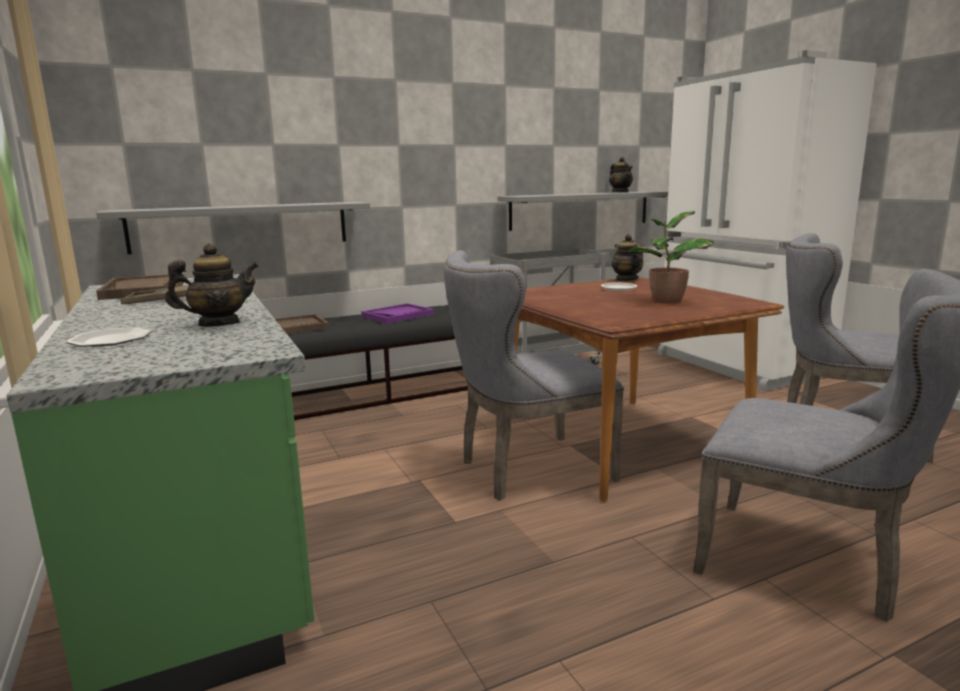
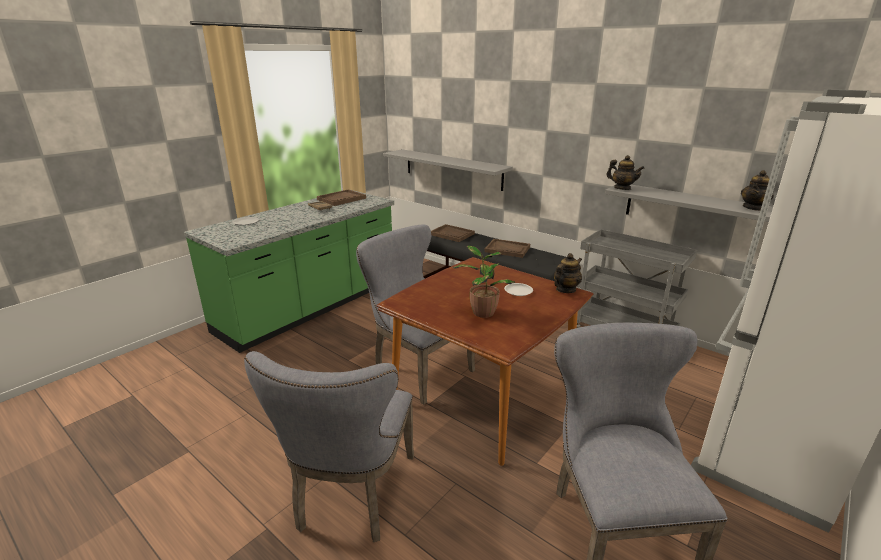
camera: 65 degrees right, 10 degrees up
teapot [165,243,259,327] -> teapot moved to [606,155,644,190]
purple tray [361,303,434,324] -> brown tray [484,239,530,258]

